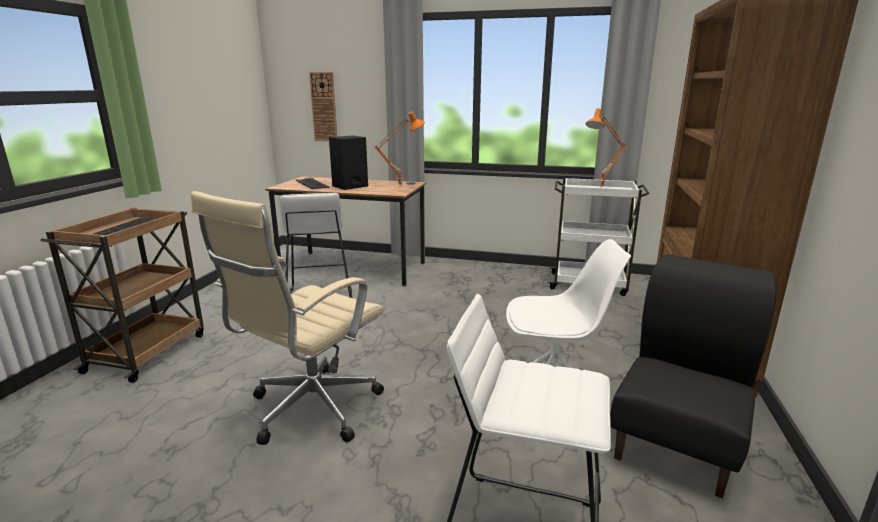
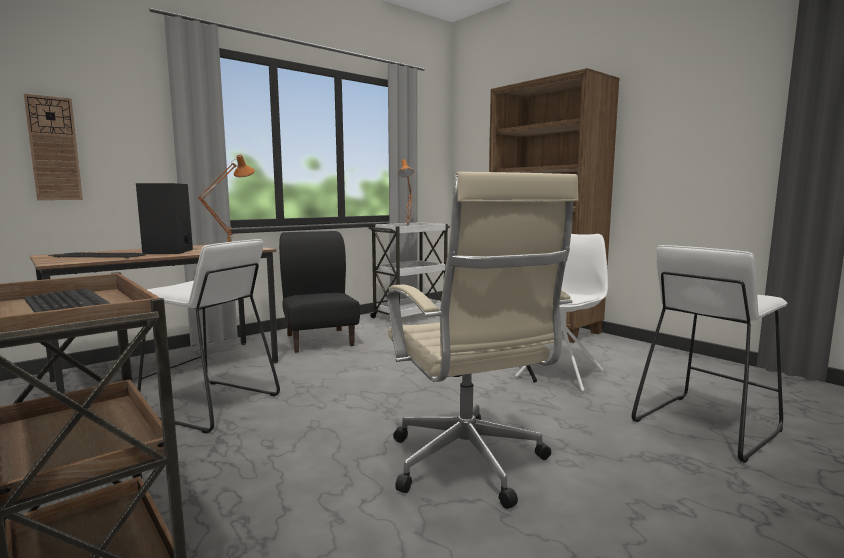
camera: 55 degrees left, 10 degrees down
black chair [610,254,777,498] -> black chair moved to [279,231,360,353]

